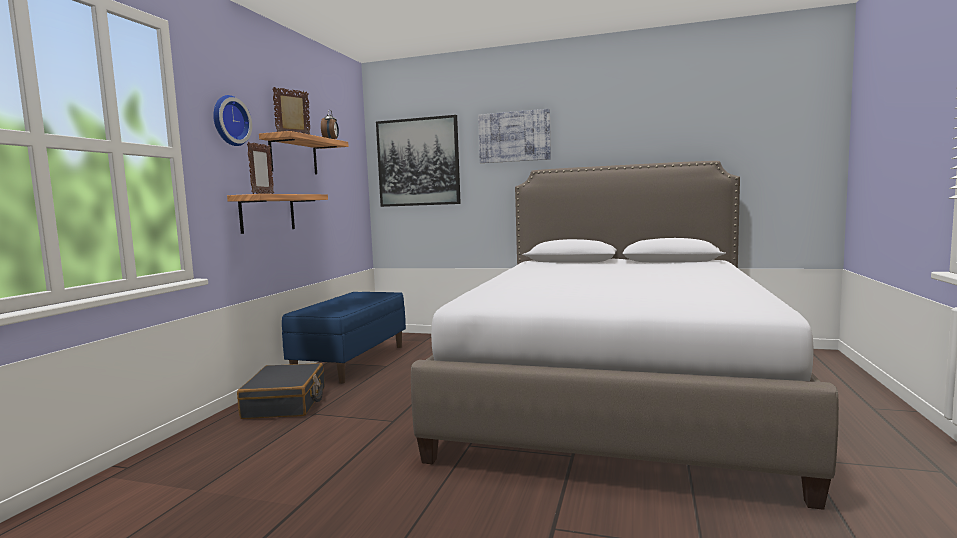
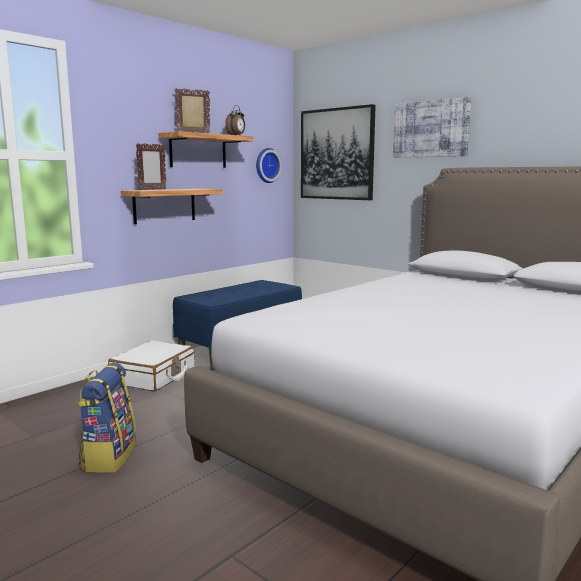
camera: 25 degrees right, 5 degrees up
wall clock [213,95,252,146] -> wall clock moved to [256,148,282,183]
black suitcase [237,363,325,419] -> white suitcase [108,340,195,391]
none -> backpack [78,363,136,473]

